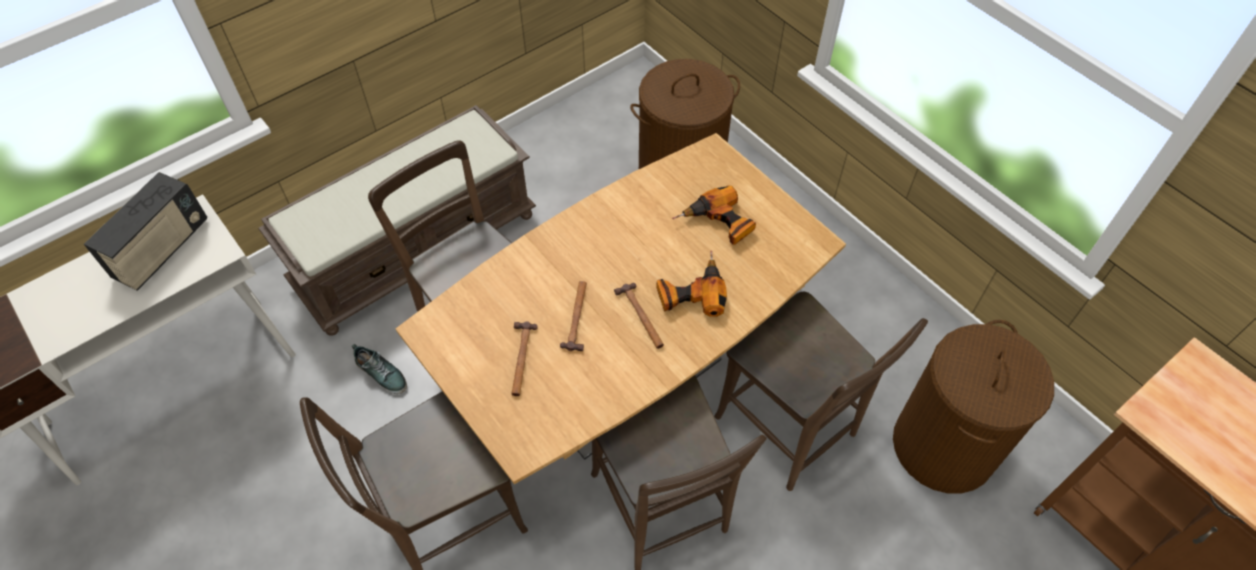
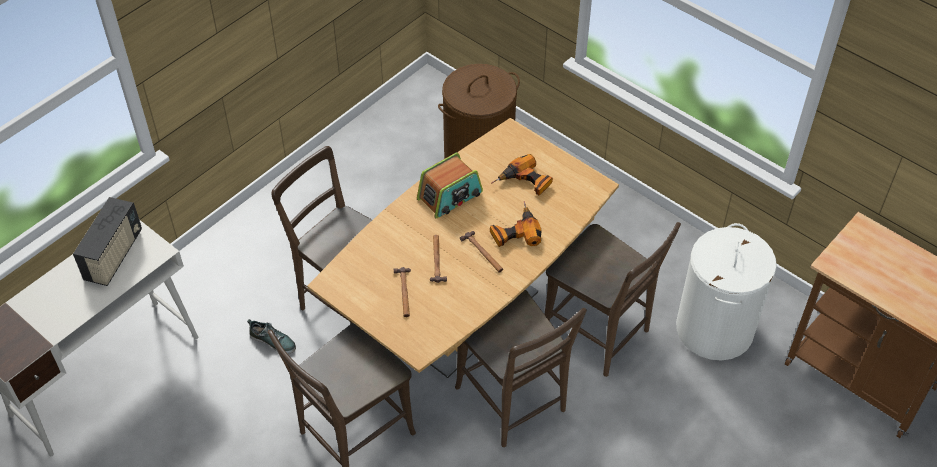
camera: 10 degrees left, 5 degrees down
brown bench [258,105,536,336] -> none
brown laundry basket [893,320,1054,494] -> white laundry basket [676,223,777,361]
none -> radio [417,152,483,218]

